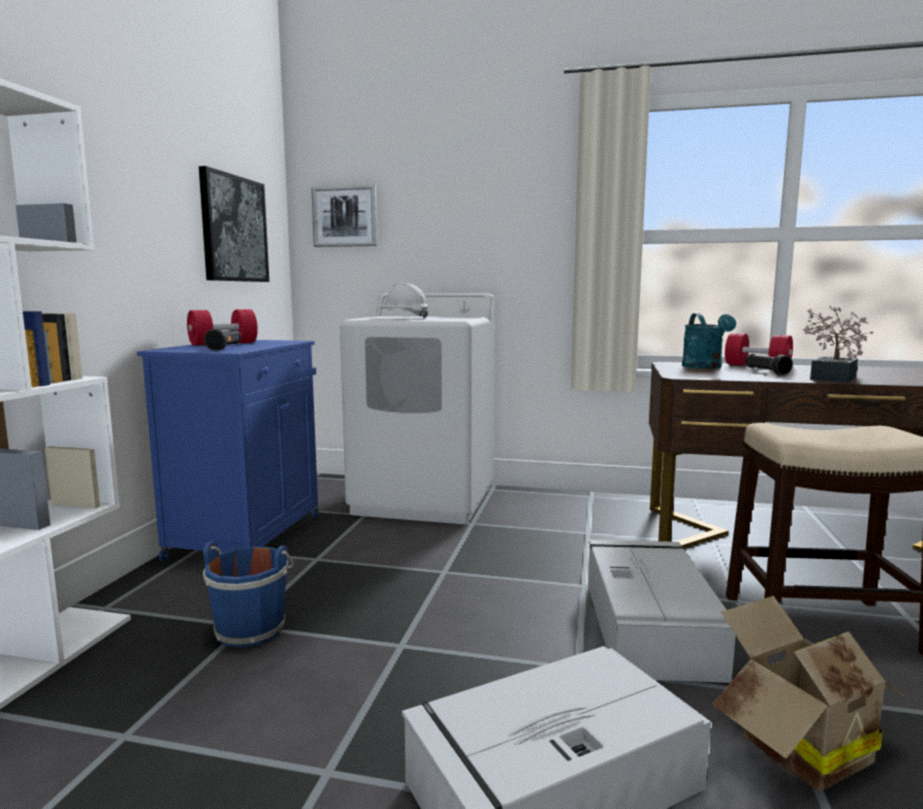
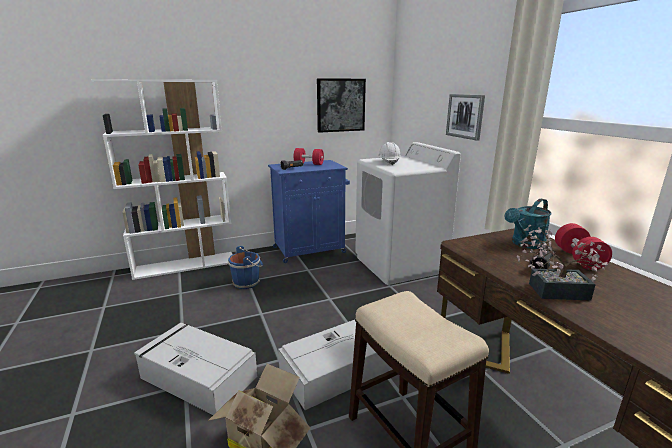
camera: 55 degrees right, 10 degrees up
picture [311,185,378,247] -> picture moved to [446,94,485,141]

